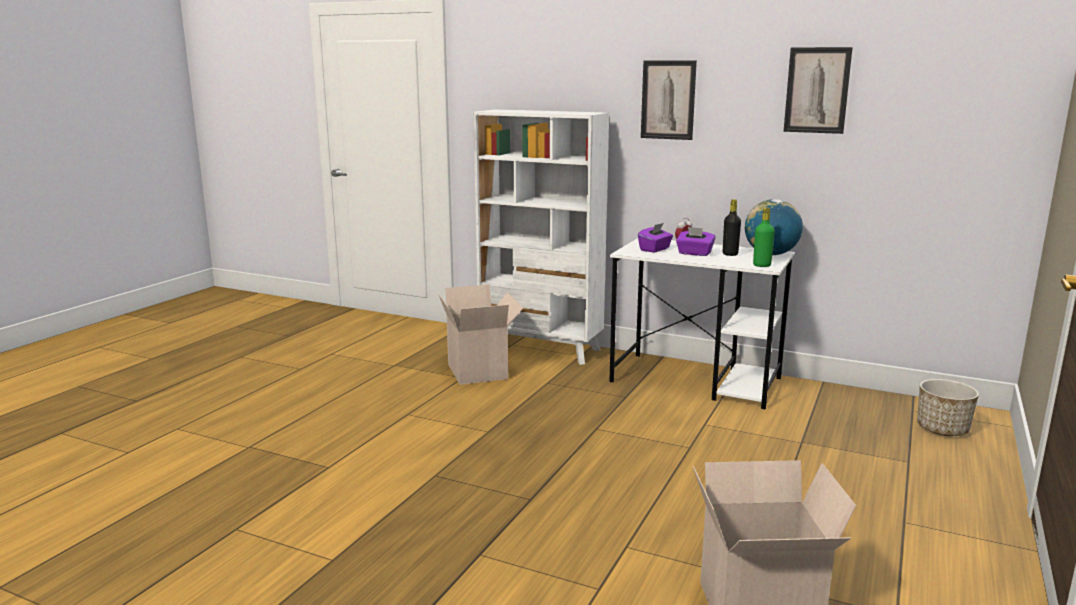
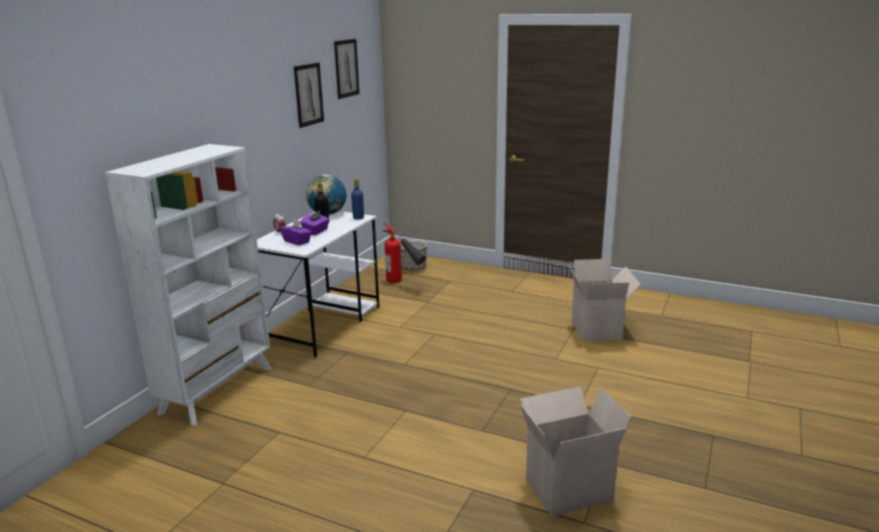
camera: 90 degrees left, 5 degrees up
cardboard box [438,284,523,385] -> cardboard box moved to [519,386,631,517]
picture [641,60,697,140] -> picture moved to [334,39,360,99]
green bottle [753,207,775,267] -> blue bottle [351,178,364,220]
none -> fire extinguisher [382,223,426,283]

